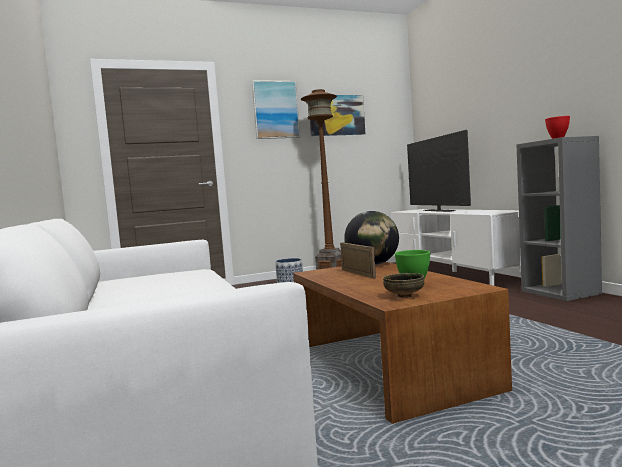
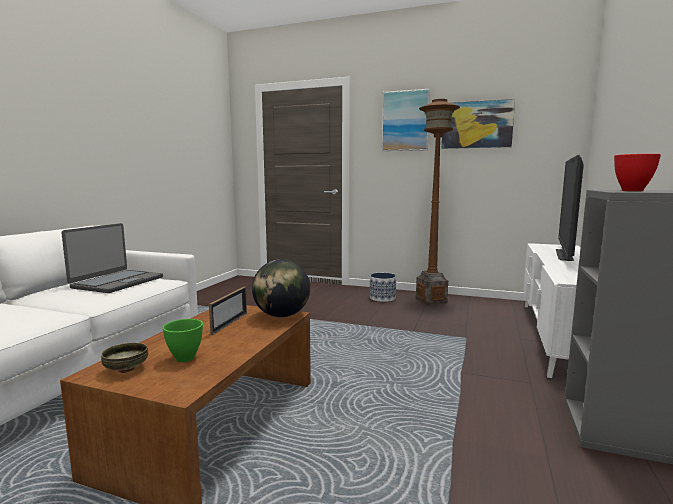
camera: 40 degrees right, 5 degrees up
none -> laptop [61,223,163,293]

